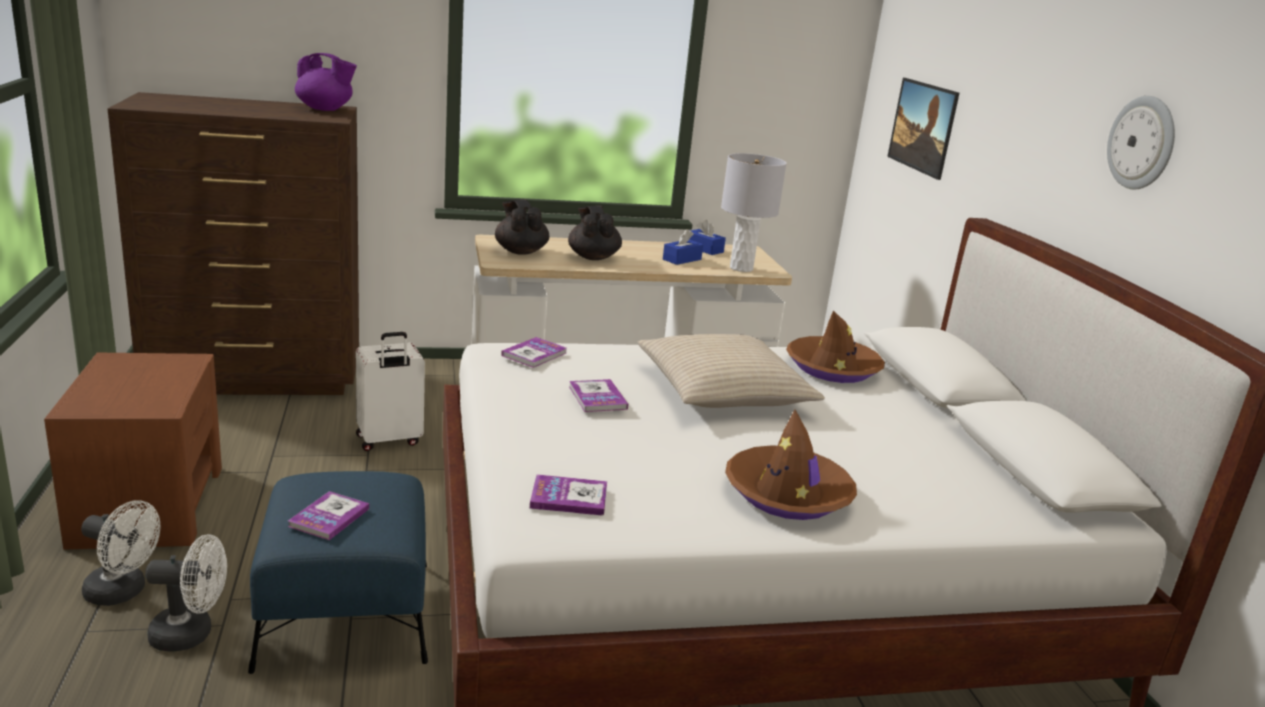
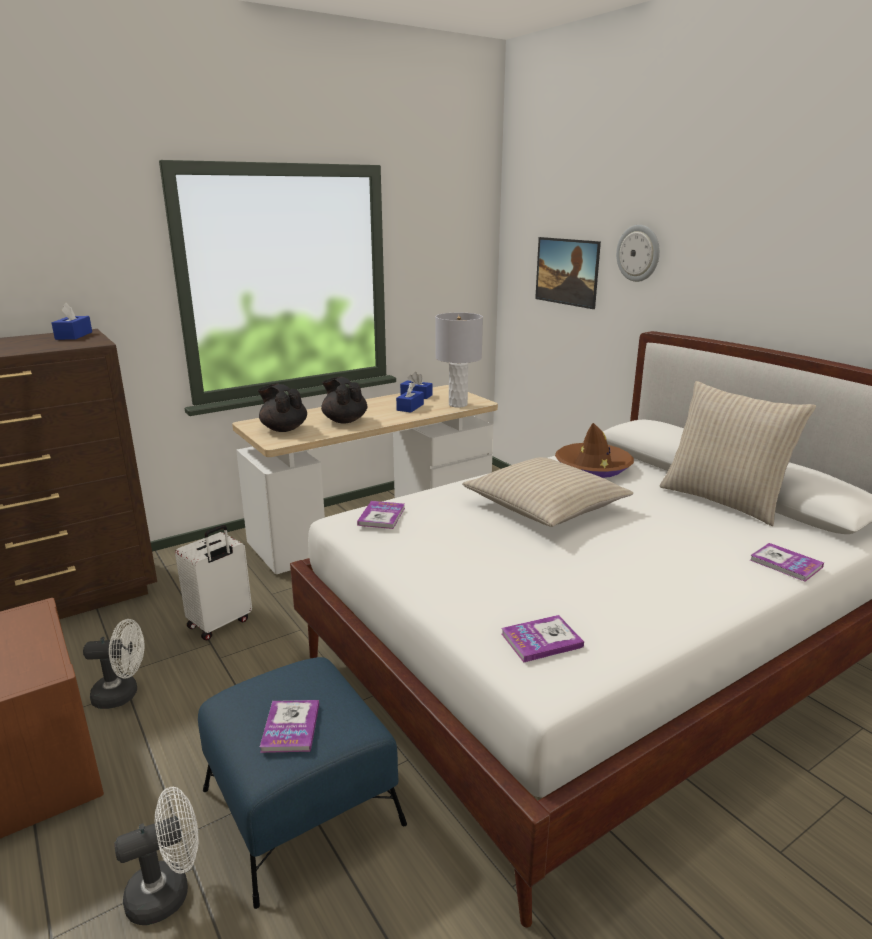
camera: 20 degrees left, 0 degrees up
white fan [81,501,160,606] -> white fan moved to [83,619,144,709]
purple teapot [295,53,357,111] -> blue tissue box [52,303,92,340]
book [569,379,628,412] -> book moved to [750,543,824,582]
brown hat [725,410,857,520] -> none
wall clock [1107,96,1175,189] -> wall clock moved to [616,225,660,282]
none -> beige pillow [660,381,816,526]

